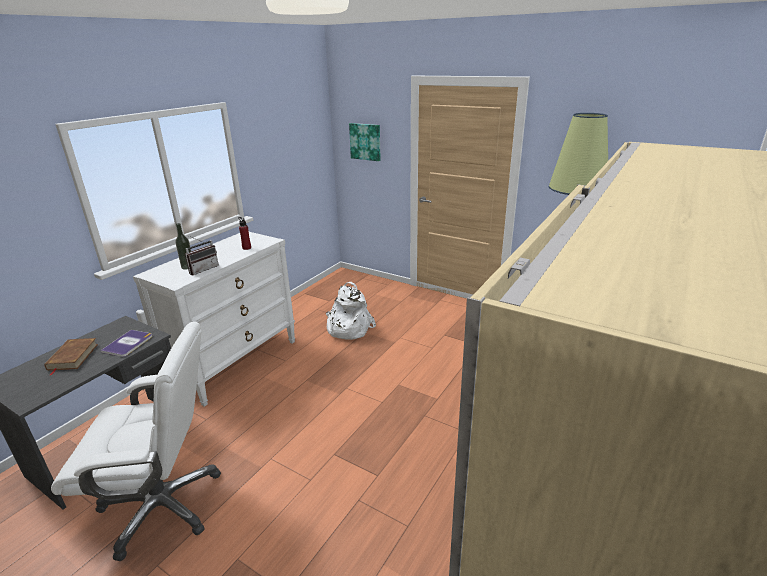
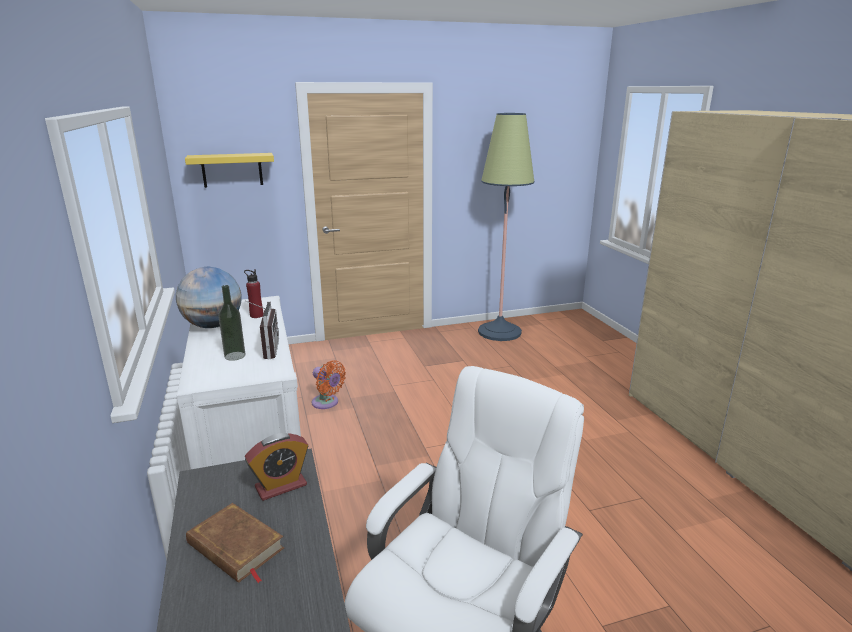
camera: 50 degrees left, 5 degrees down
book [100,330,152,357] -> alarm clock [245,433,308,501]
white backpack [326,282,376,340] -> orange fan [312,360,346,409]
picture [349,123,381,161] -> yellow shelf [185,153,274,188]
none -> globe [176,267,241,328]

